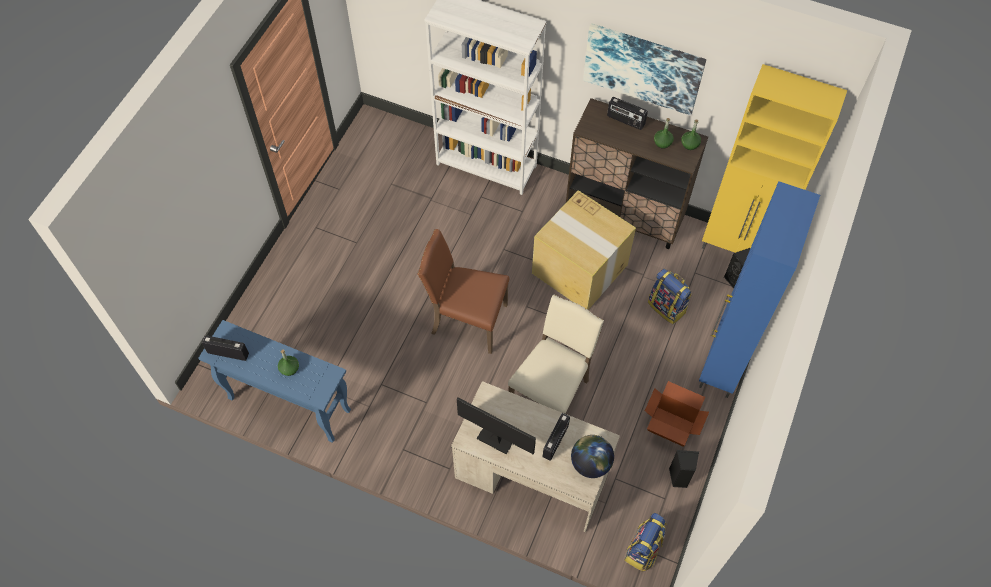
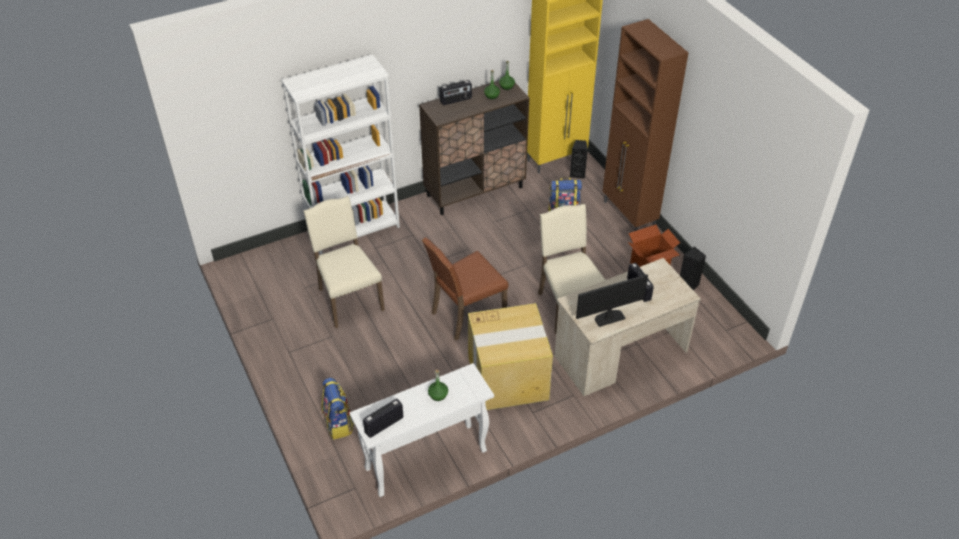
camera: 50 degrees left, 15 degrees down
blue console table [198,320,351,443] -> white console table [349,363,494,497]
cardboard box [532,190,636,310] -> cardboard box moved to [468,303,553,410]
globe [571,435,614,478] -> none
picture [583,23,706,116] -> none
backpack [624,513,667,572] -> backpack moved to [322,378,354,440]
blue cabinet [699,181,820,398] -> brown cabinet [603,19,688,231]
none -> beige chair [303,196,385,328]

